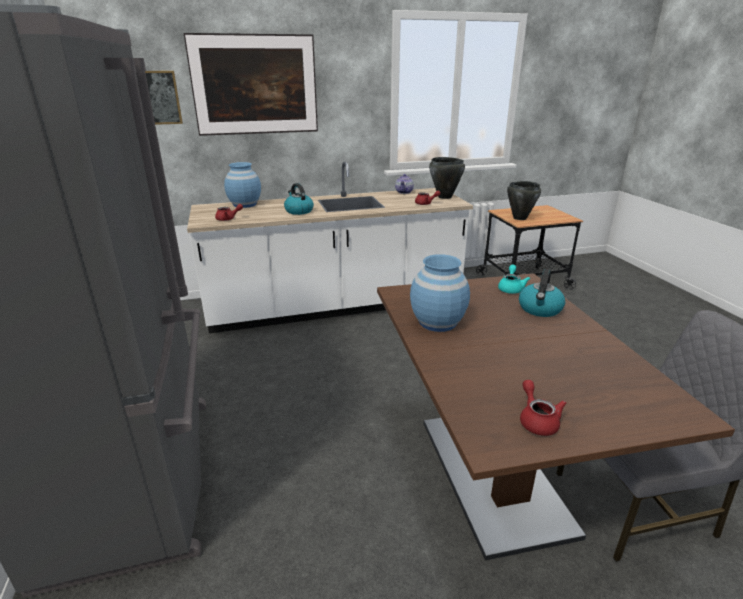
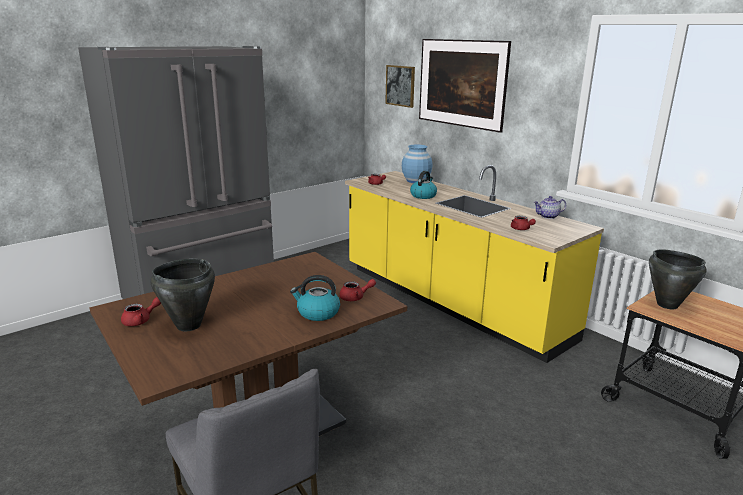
camera: 65 degrees right, 5 degrees down
white counter [187,162,473,333] -> yellow counter [345,165,604,363]
blue vase [410,254,470,332] -> none
black cooking pot [429,157,465,199] -> black cooking pot moved to [150,258,215,331]
turquoise teapot [498,264,530,294] -> red teapot [339,279,376,301]

